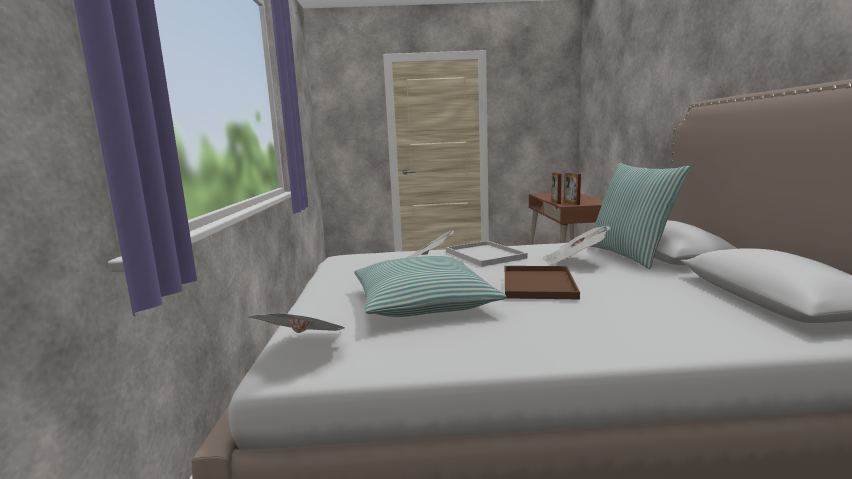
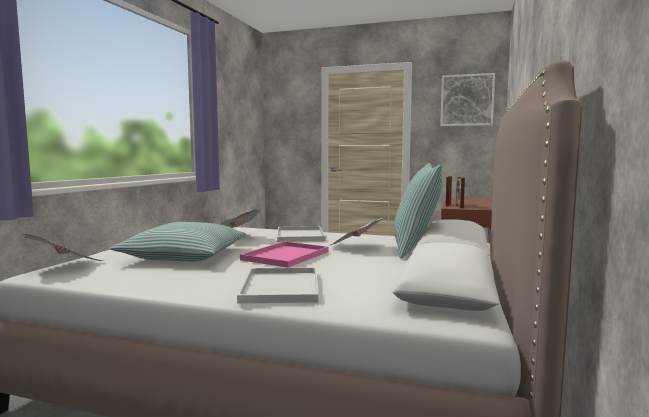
camera: 20 degrees right, 5 degrees down
brown tray [505,266,580,299] -> pink tray [240,241,328,268]
none -> white tray [237,267,318,303]
none -> picture [440,73,495,126]

